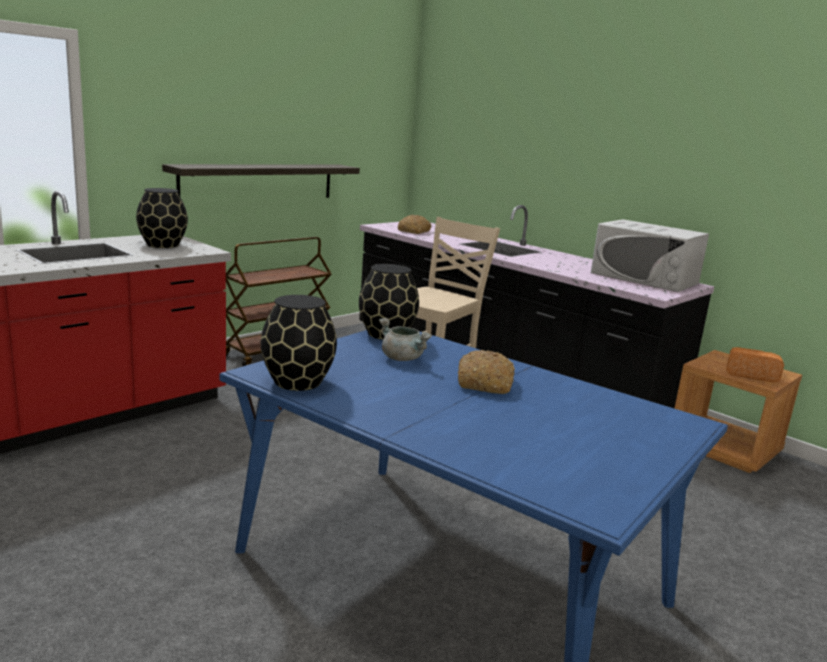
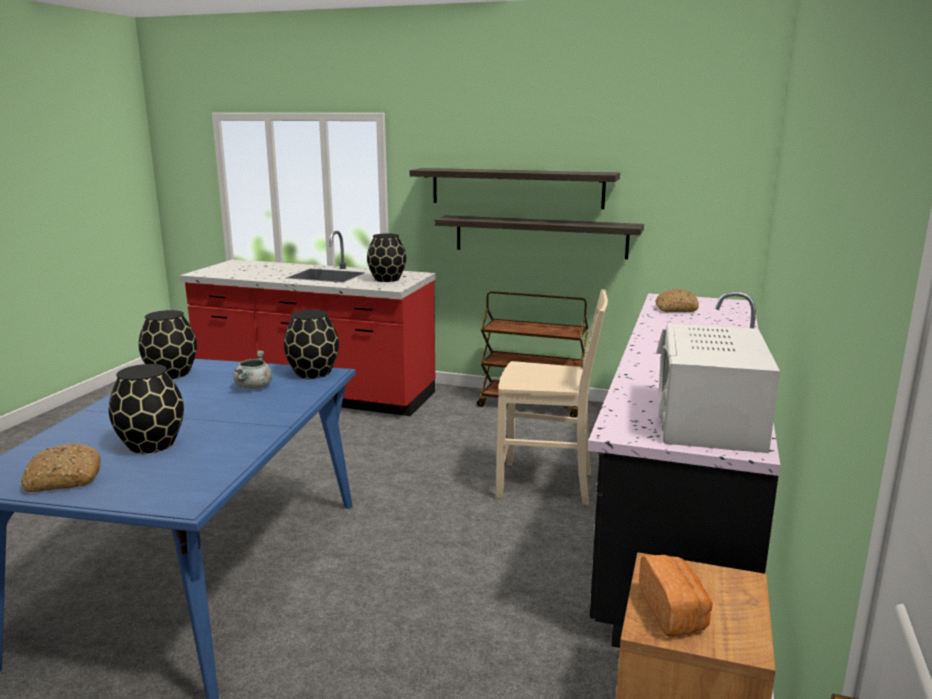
camera: 65 degrees right, 0 degrees up
bread [458,350,515,394] -> bread moved to [21,443,100,492]
none -> black vase [109,364,184,453]
none -> shelf [410,168,620,209]

